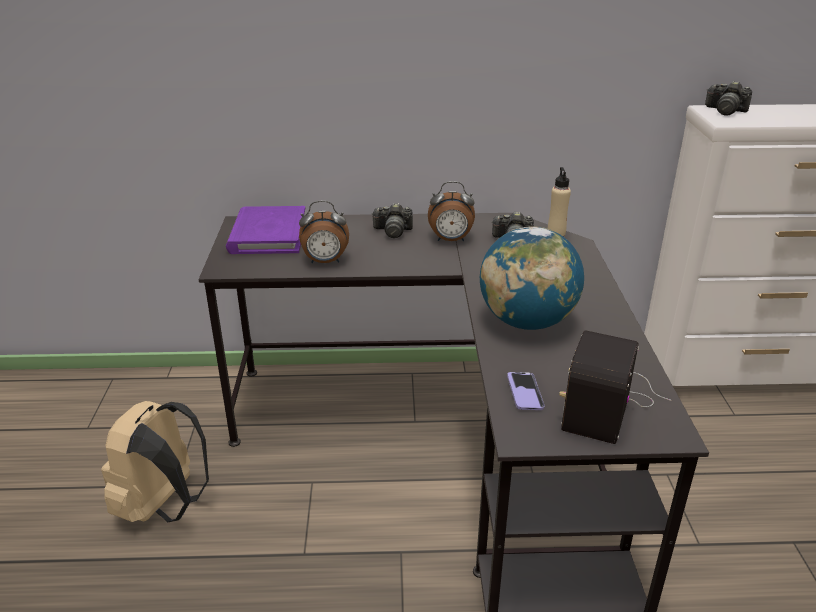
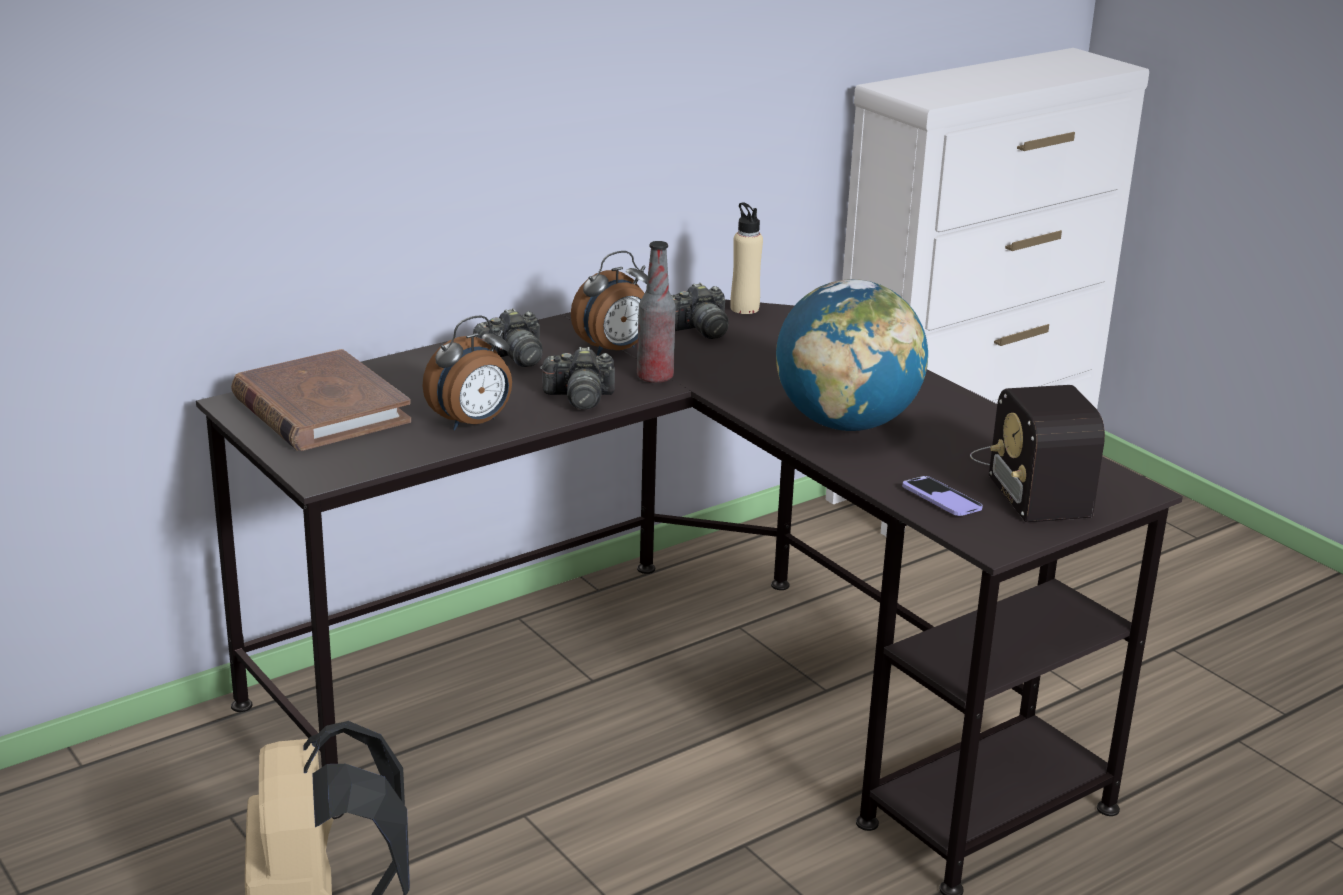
camera: 35 degrees left, 5 degrees down
purple book [226,206,305,254] -> brown book [231,349,411,451]
camera [705,81,752,116] -> camera moved to [540,347,615,410]
none -> bottle [637,241,676,383]

